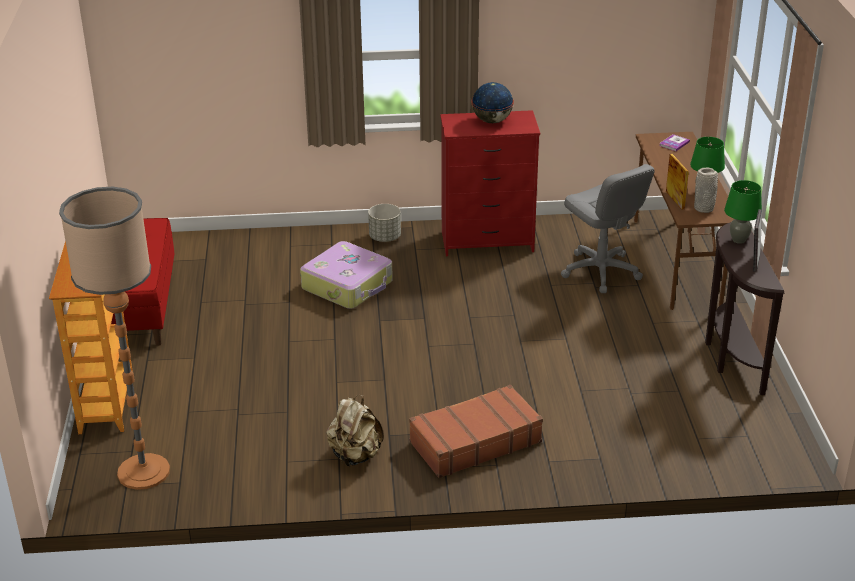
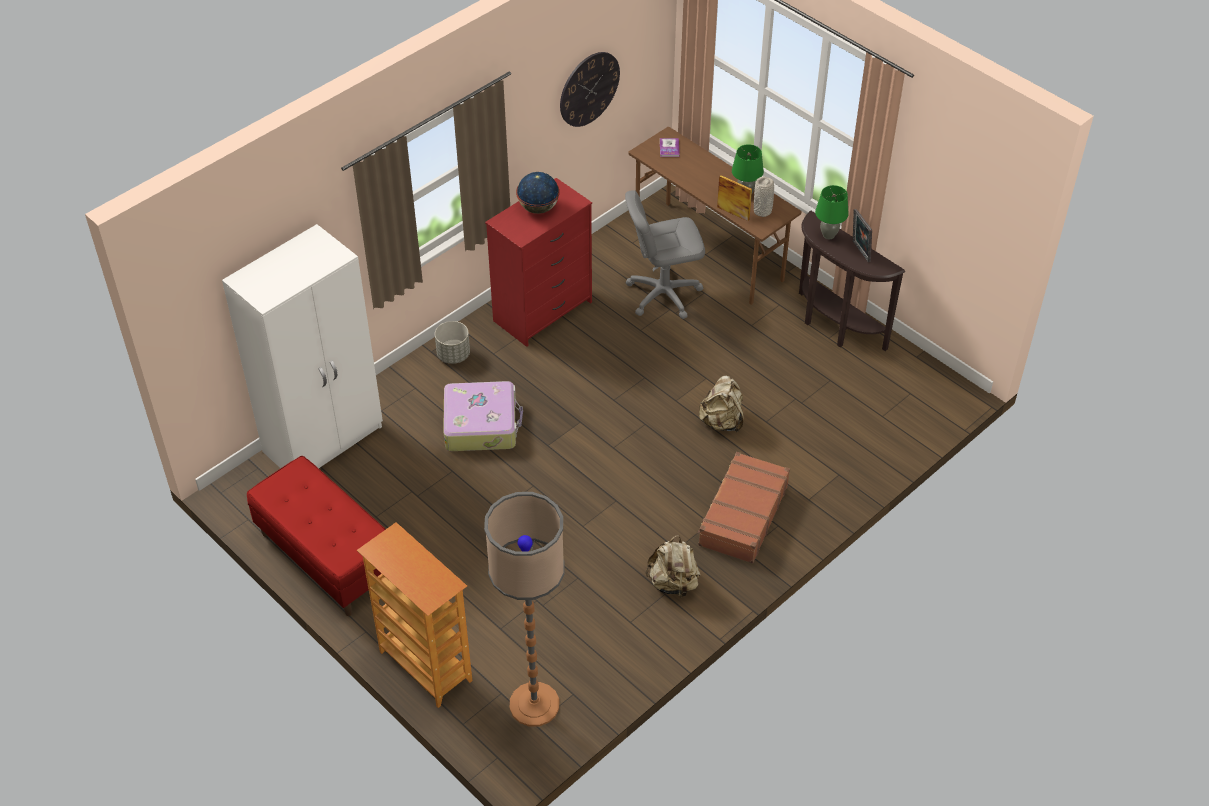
camera: 40 degrees left, 15 degrees up
grey office chair [561,164,655,293] -> grey office chair turned 150 degrees clockwise [625,190,705,319]
none -> white wardrobe [222,224,383,468]
none -> wall clock [560,52,620,127]
none -> beige backpack [698,376,744,432]

